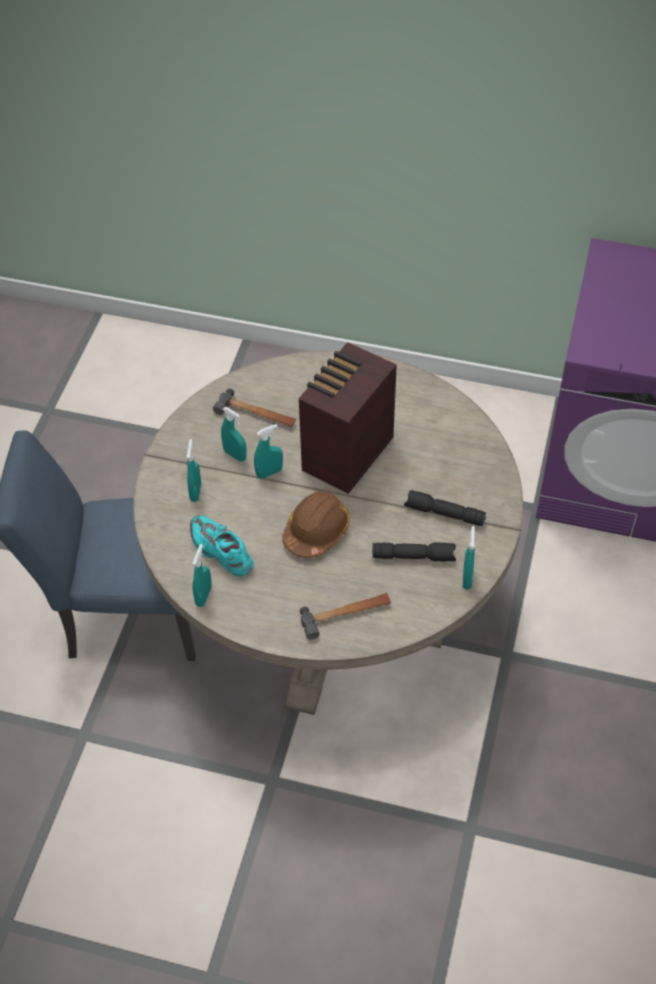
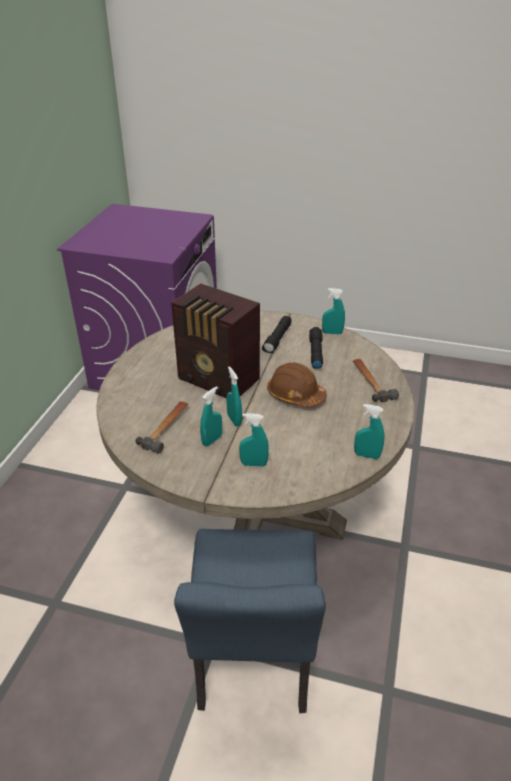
camera: 90 degrees left, 15 degrees down
turquoise shoe [190,515,254,576] -> none

